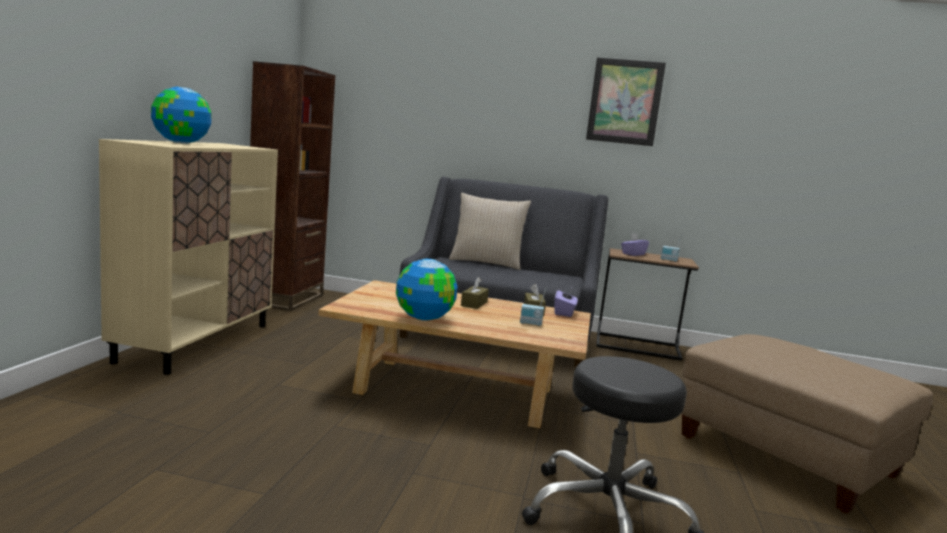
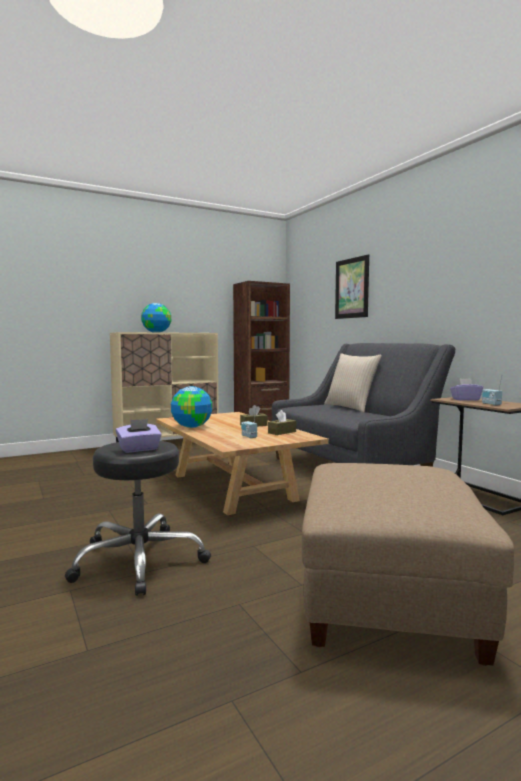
camera: 50 degrees right, 5 degrees down
purple tissue box [554,288,578,317] -> purple tissue box moved to [116,419,162,453]
picture [586,57,666,146] -> picture moved to [335,254,369,319]

